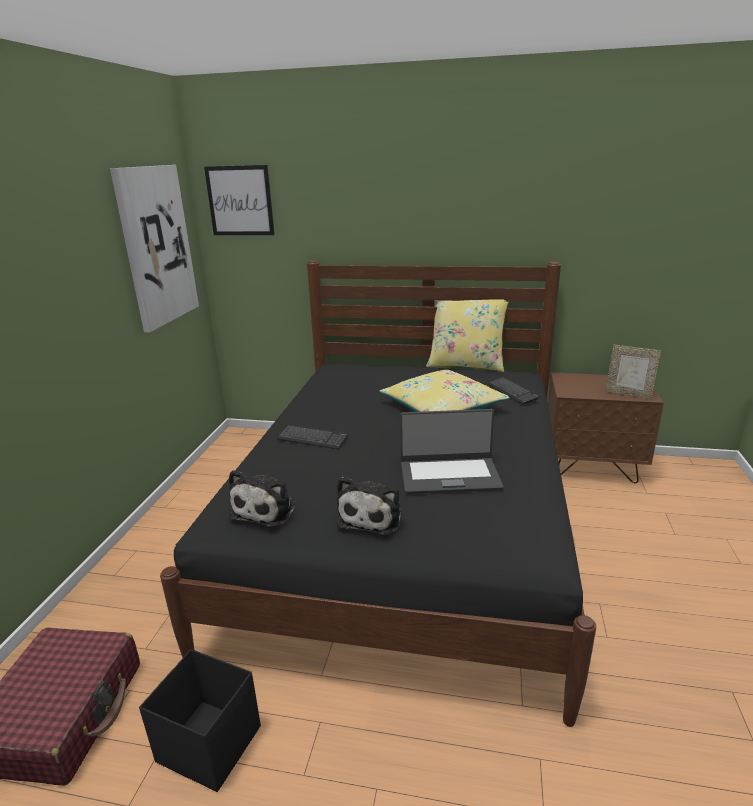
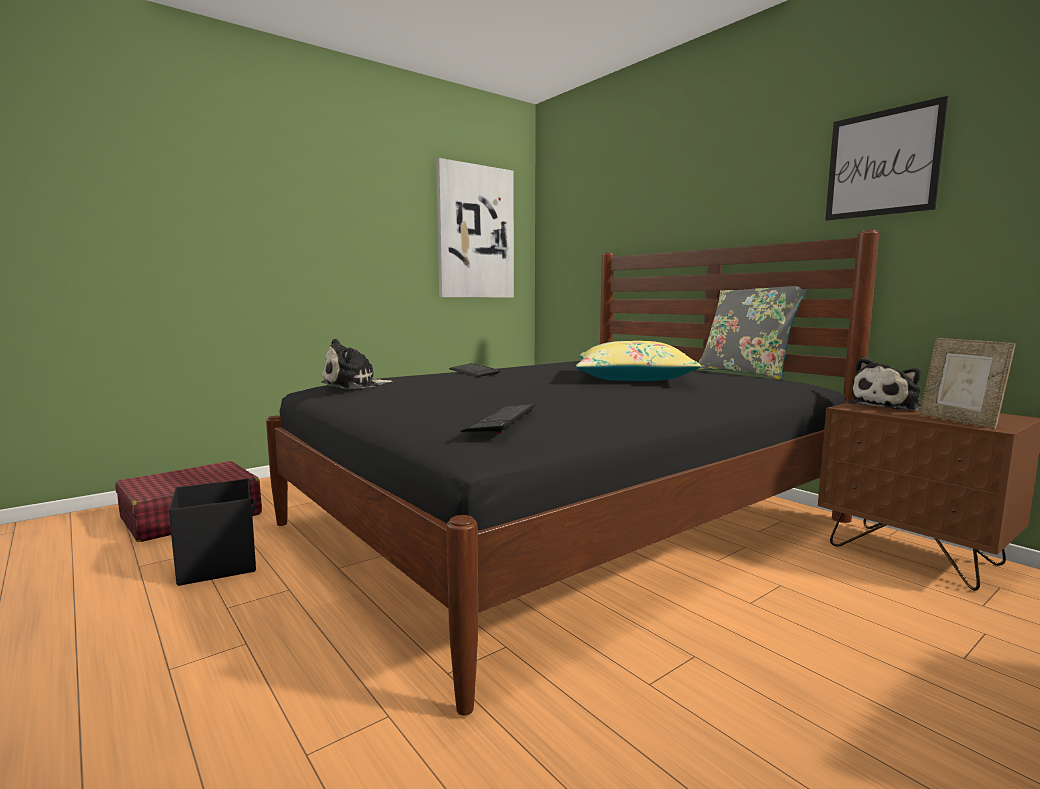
camera: 40 degrees right, 15 degrees down
picture [204,165,275,235] -> picture moved to [825,96,948,221]
plush toy [337,477,401,535] -> plush toy moved to [848,358,921,411]
laptop [400,409,504,494] -> none
yellow pillow [426,299,509,372] -> grey pillow [697,286,807,380]
keyboard [487,377,540,405] -> keyboard moved to [461,404,536,434]

